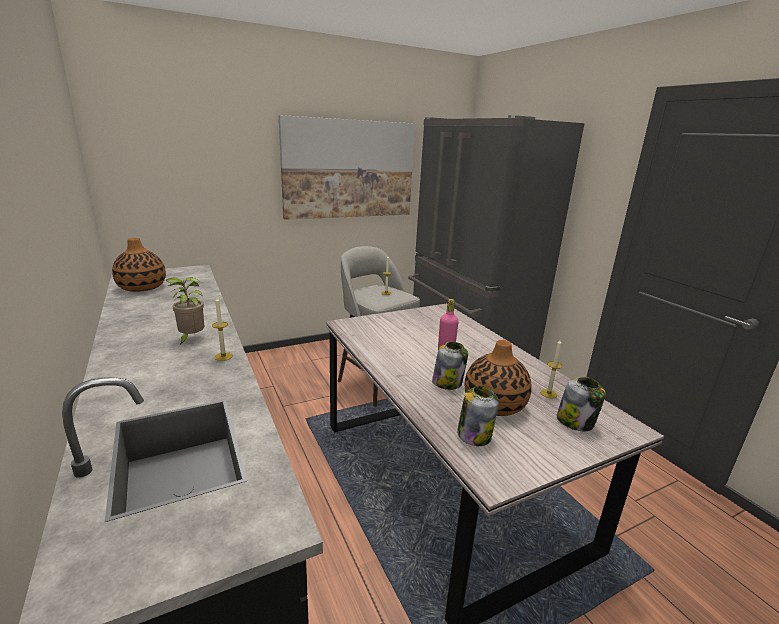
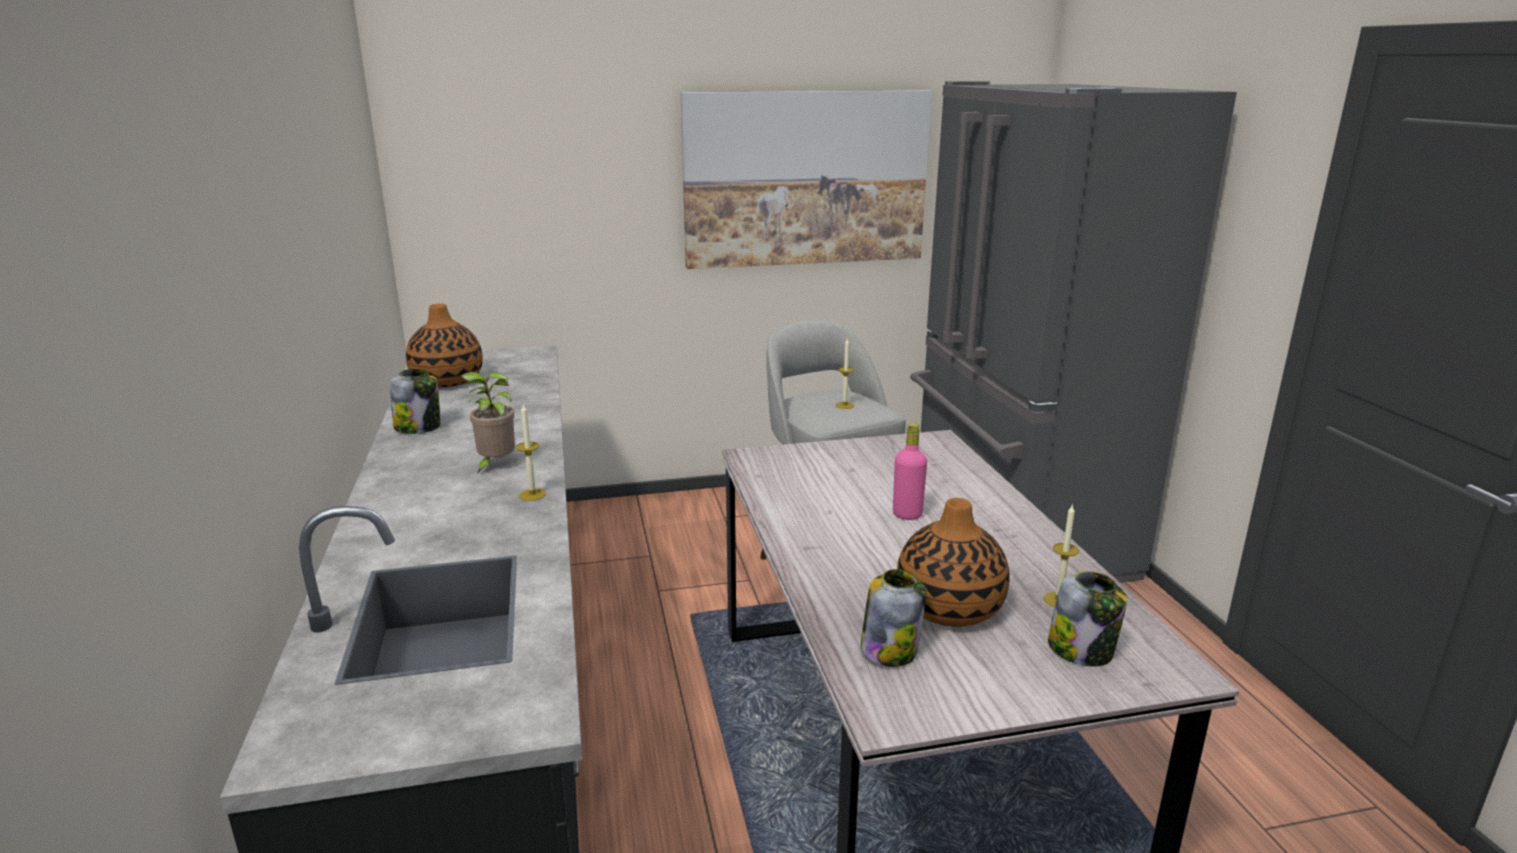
camera: 15 degrees right, 0 degrees up
jar [432,342,468,390] -> jar moved to [390,369,440,434]

